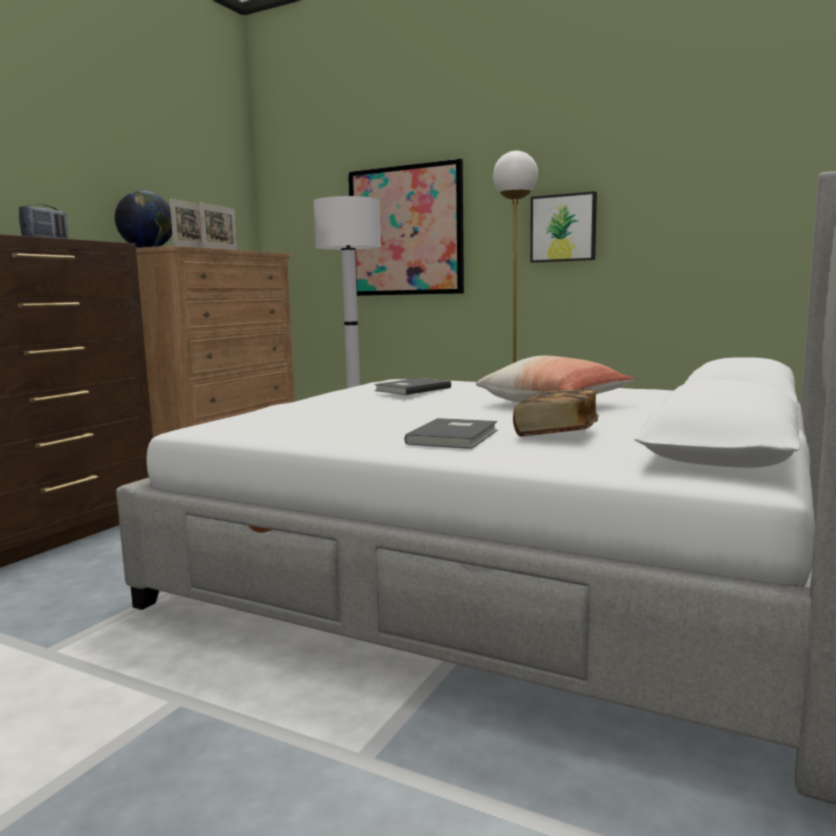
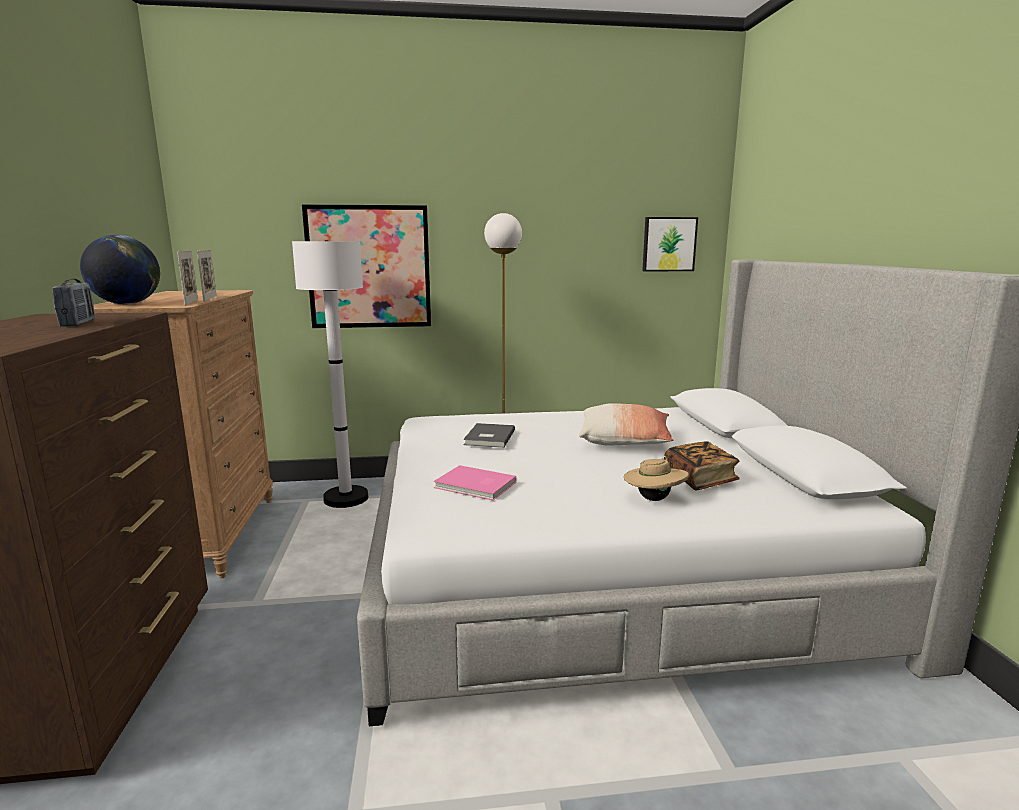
camera: 35 degrees left, 5 degrees up
grey book [404,418,497,449] -> beige hat [624,455,689,501]
picture [530,191,597,263] -> picture moved to [642,217,698,272]
none -> pink book [434,465,517,500]

